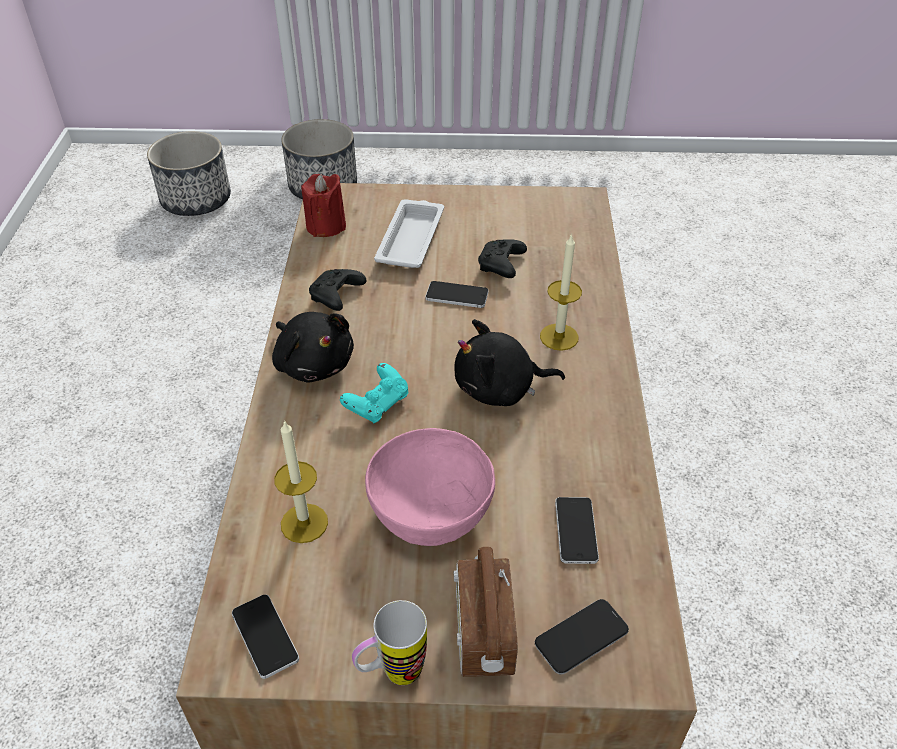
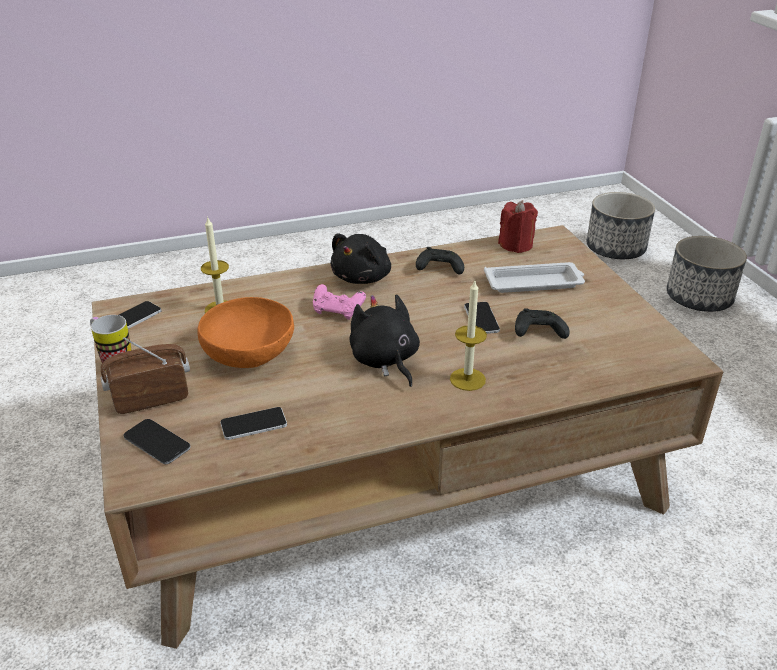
camera: 70 degrees right, 10 degrees down
turquoise game controller [340,363,408,423] -> pink game controller [313,284,366,320]
pink bowl [365,428,495,546] -> orange bowl [197,297,294,368]

